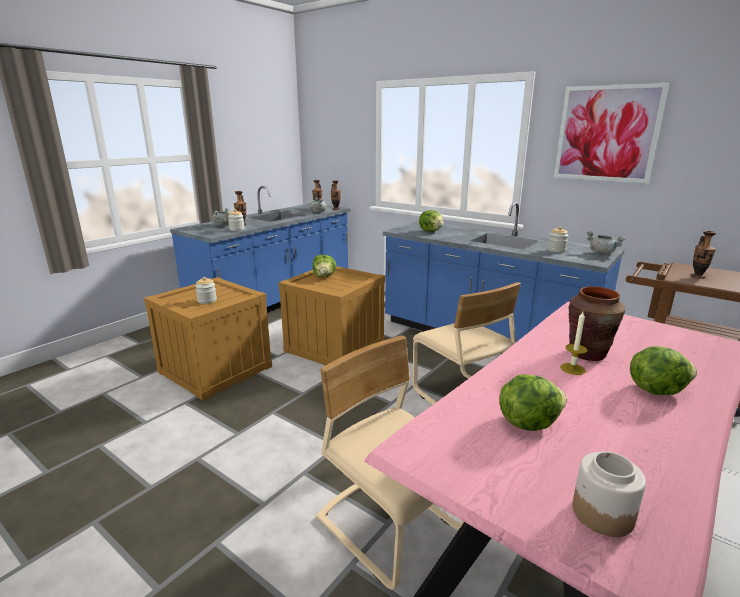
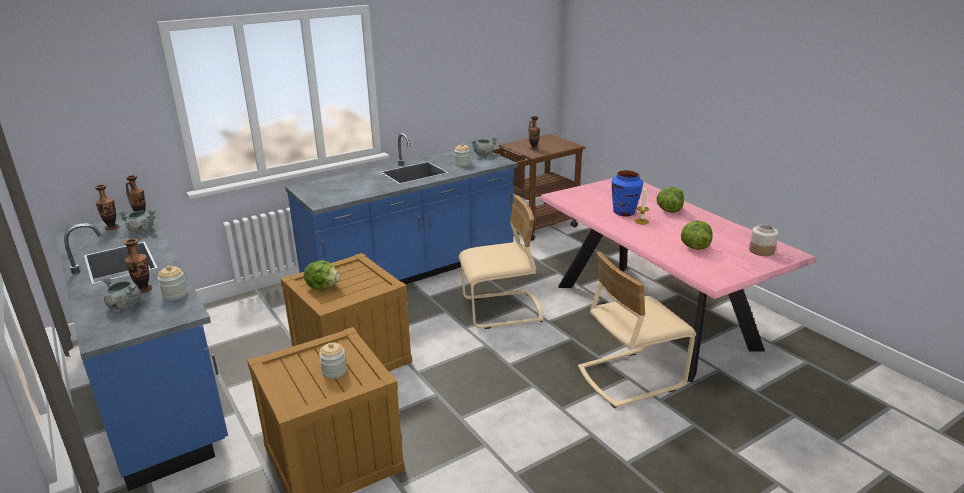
camera: 70 degrees left, 5 degrees up
lettuce [419,210,443,232] -> none
picture [554,83,669,184] -> none
brown vase [568,286,626,361] -> blue vase [612,170,643,217]

